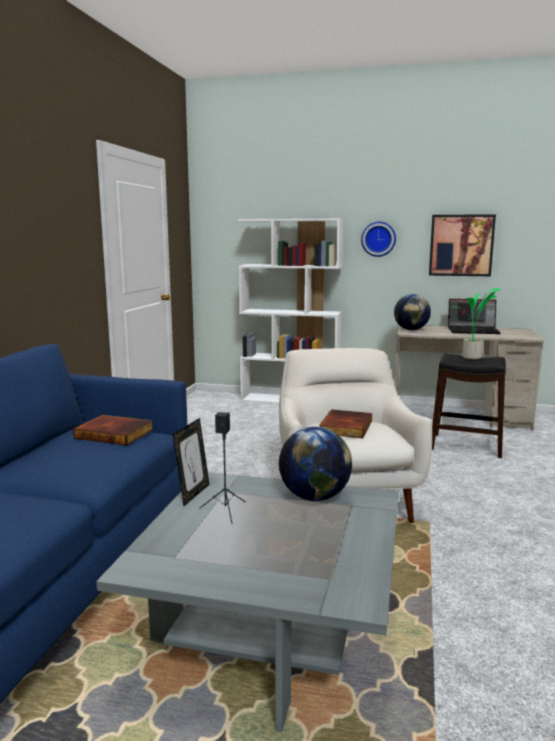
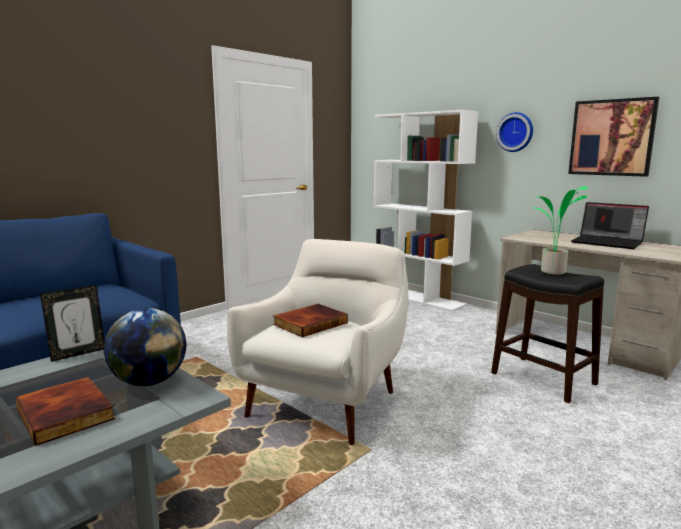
camera: 30 degrees right, 0 degrees up
book [73,415,153,445] -> book moved to [15,377,115,446]
black speaker [199,412,246,524] -> none
globe [394,294,431,330] -> none

